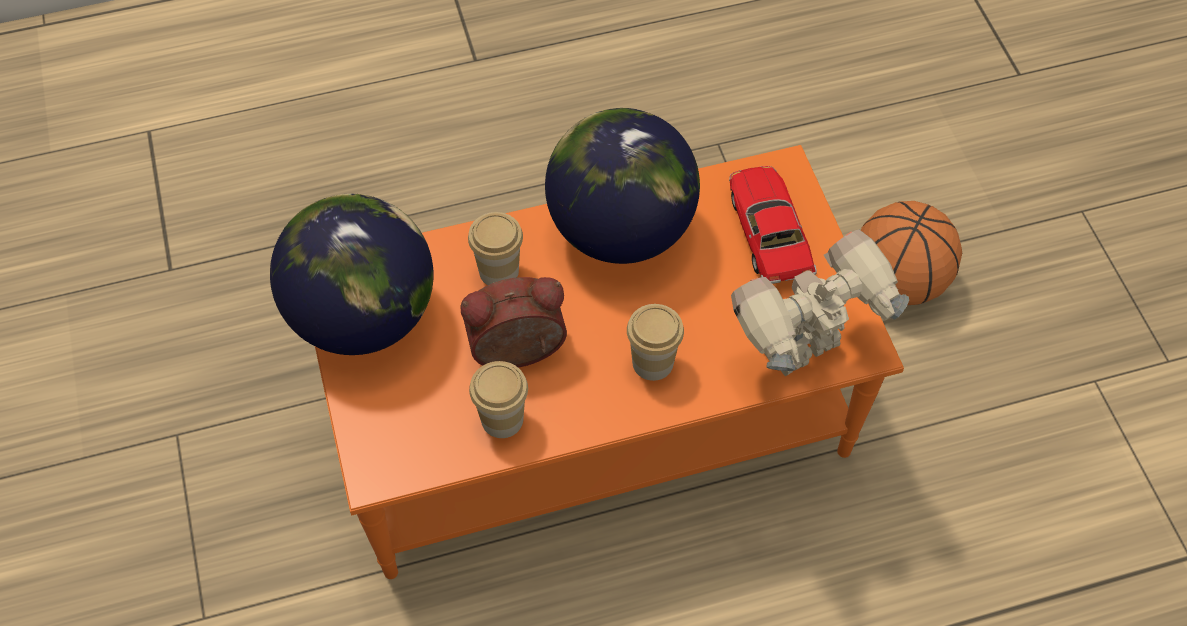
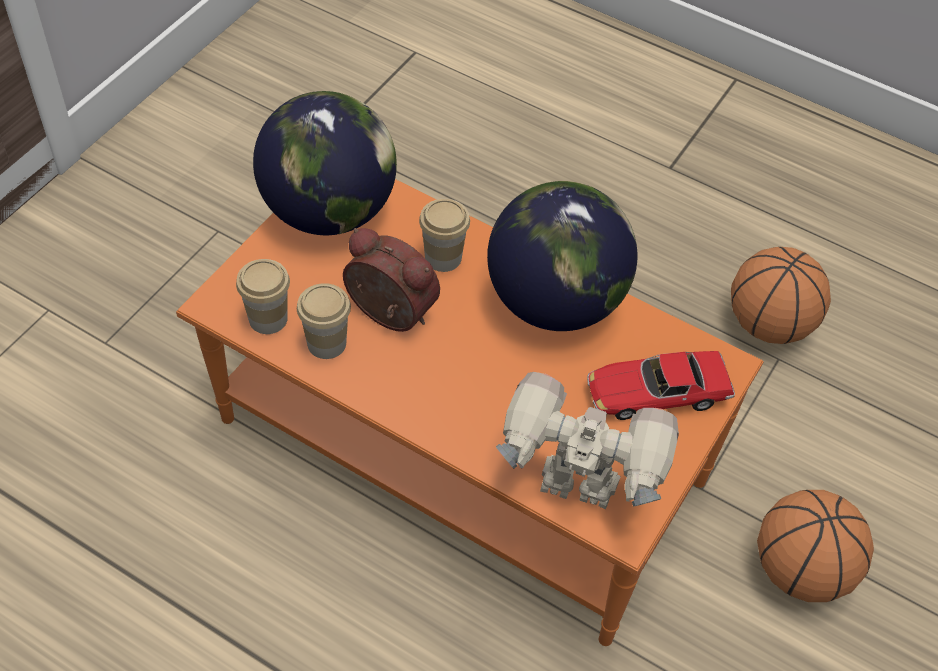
camera: 45 degrees right, 5 degrees down
cup [627,304,684,381] -> cup moved to [236,259,290,334]
toy car [729,166,817,284] -> toy car turned 135 degrees counterclockwise [587,351,735,420]
none -> basketball [731,247,831,344]

